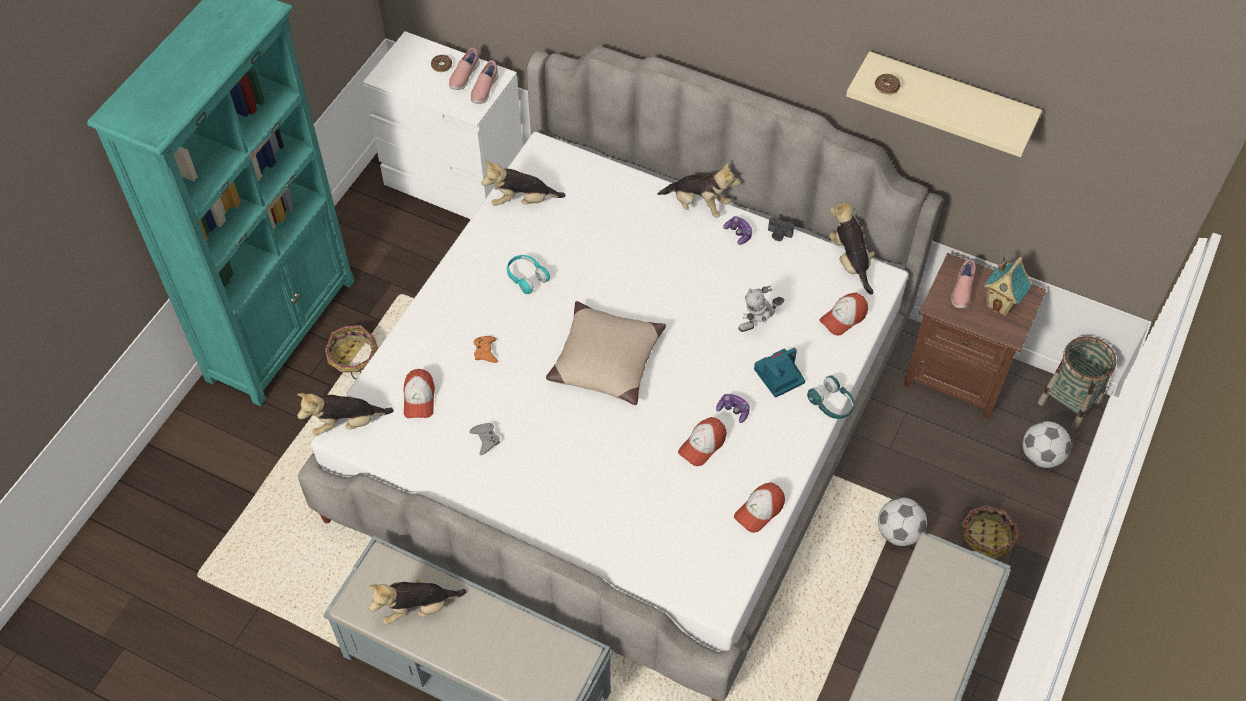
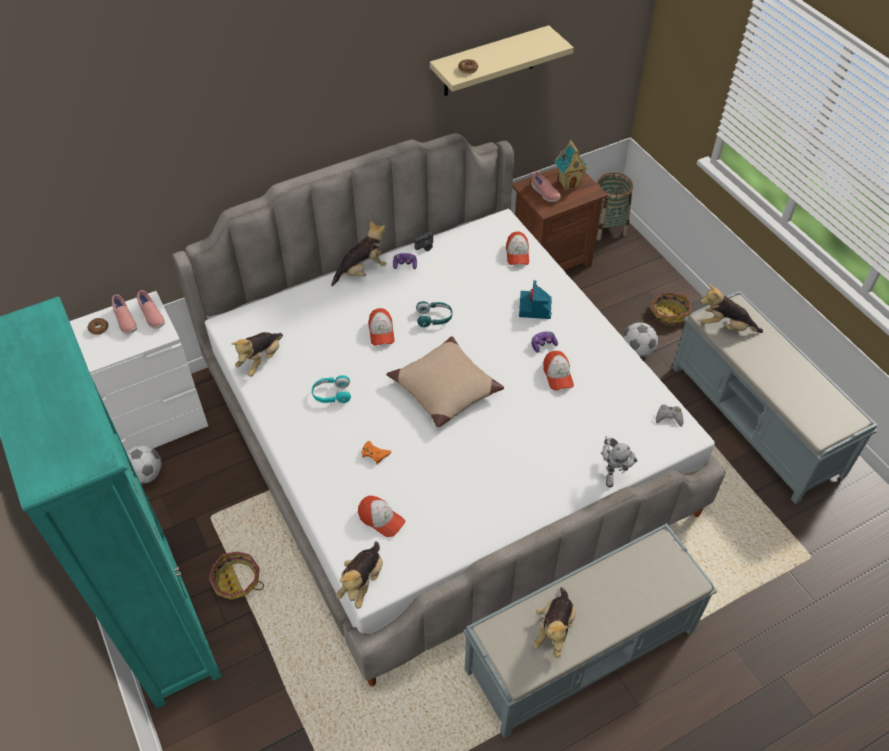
camera: 55 degrees left, 5 degrees down
grey game controller [469,423,500,455] -> grey game controller moved to [656,404,683,427]
cap [734,482,785,533] -> cap moved to [368,308,395,346]
toy robot [738,285,785,332] -> toy robot moved to [601,436,638,488]
turquoise headphones [807,375,854,419] -> turquoise headphones moved to [416,301,452,327]
plush toy [829,203,875,295] -> plush toy moved to [700,284,763,333]
football [1023,421,1071,468] -> football moved to [126,445,162,485]

